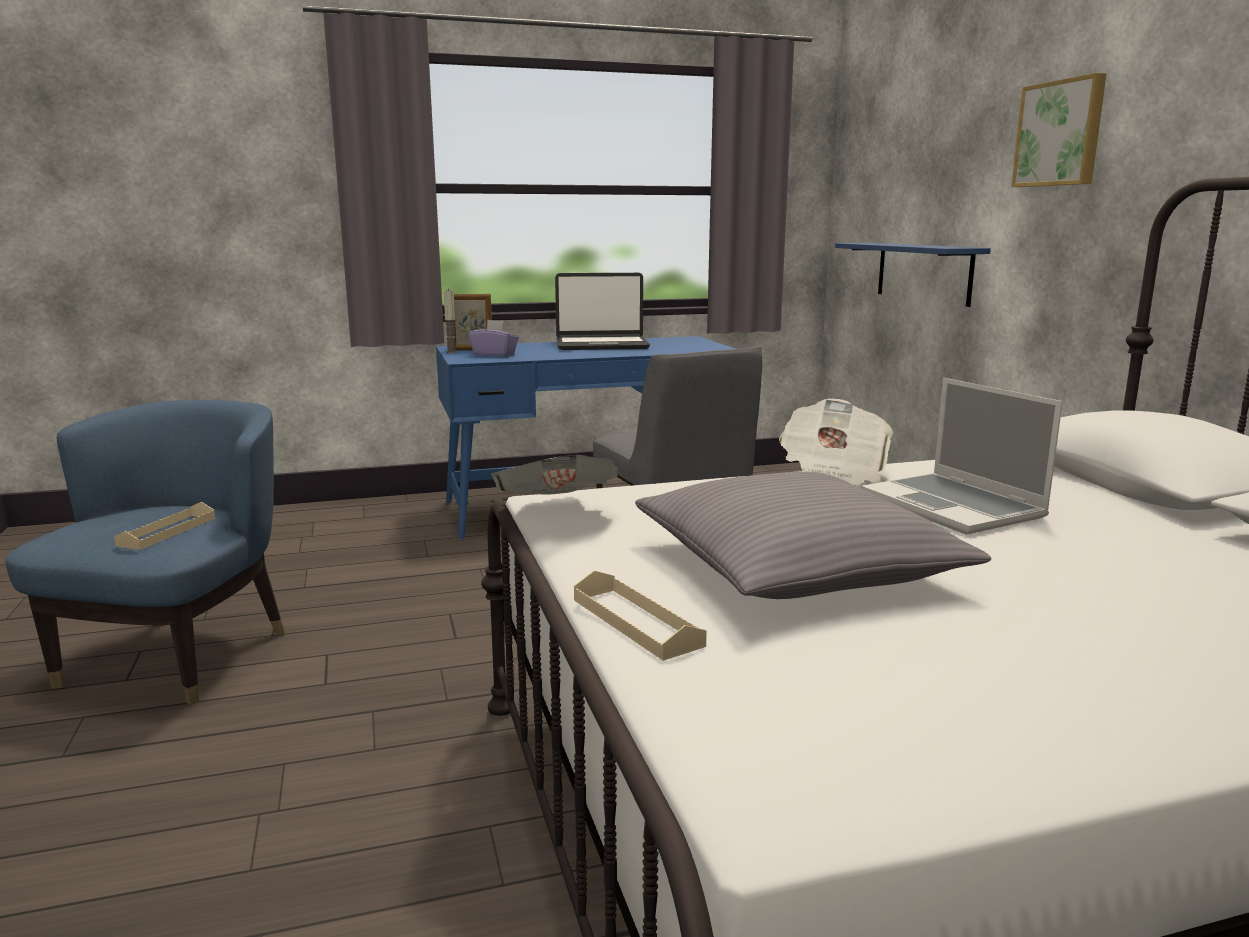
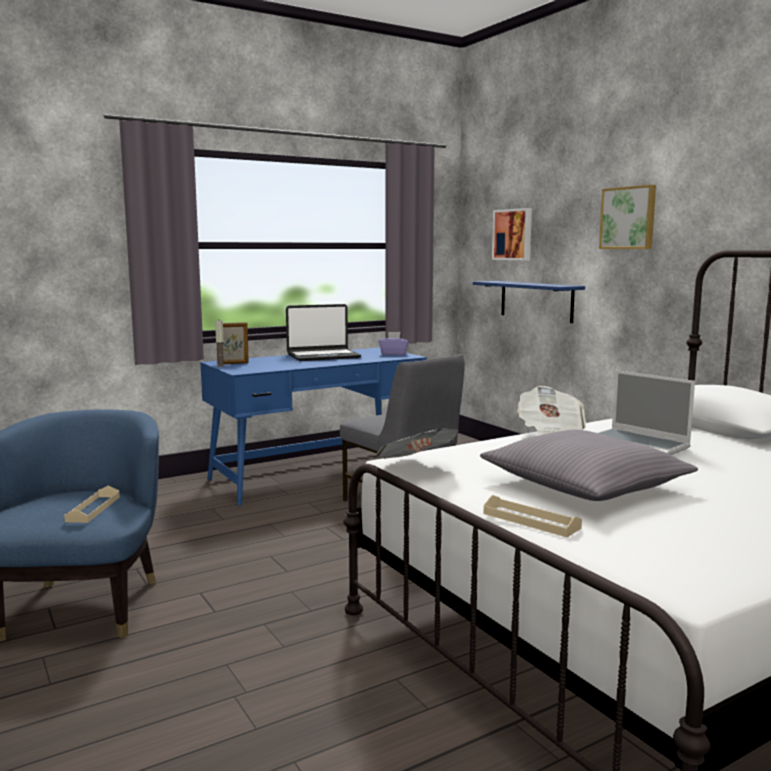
camera: 15 degrees left, 5 degrees down
purple tissue box [468,320,519,357] -> purple tissue box moved to [379,332,408,356]
none -> picture [492,208,532,260]

